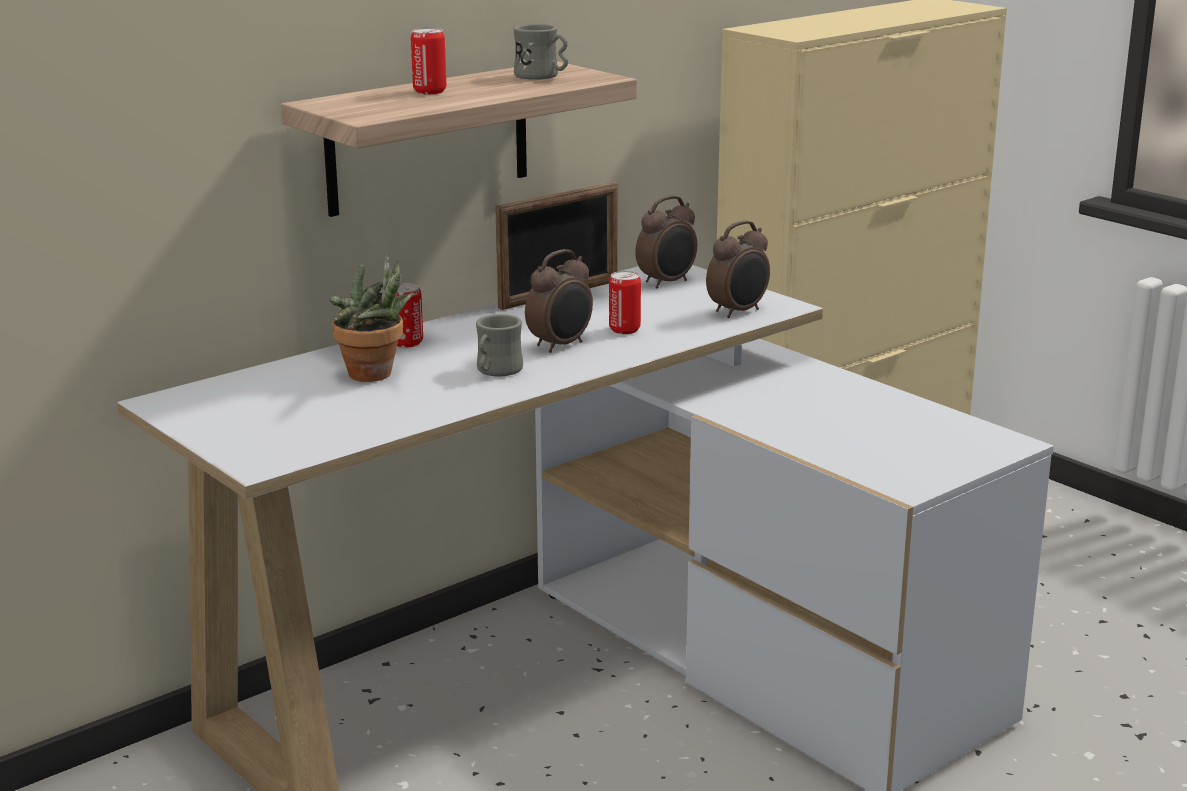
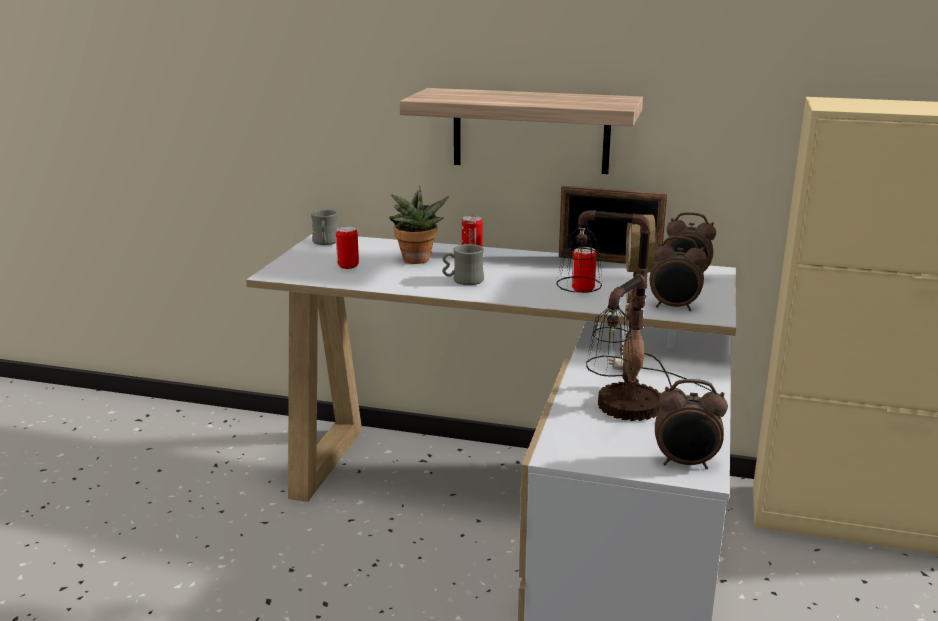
camera: 55 degrees right, 0 degrees up
can [411,28,446,95] -> can moved to [336,226,359,269]
grey mug [513,24,568,80] -> grey mug moved to [311,209,338,245]
alarm clock [525,249,593,353] -> alarm clock moved to [655,379,728,469]
none -> table lamp [556,210,713,421]

